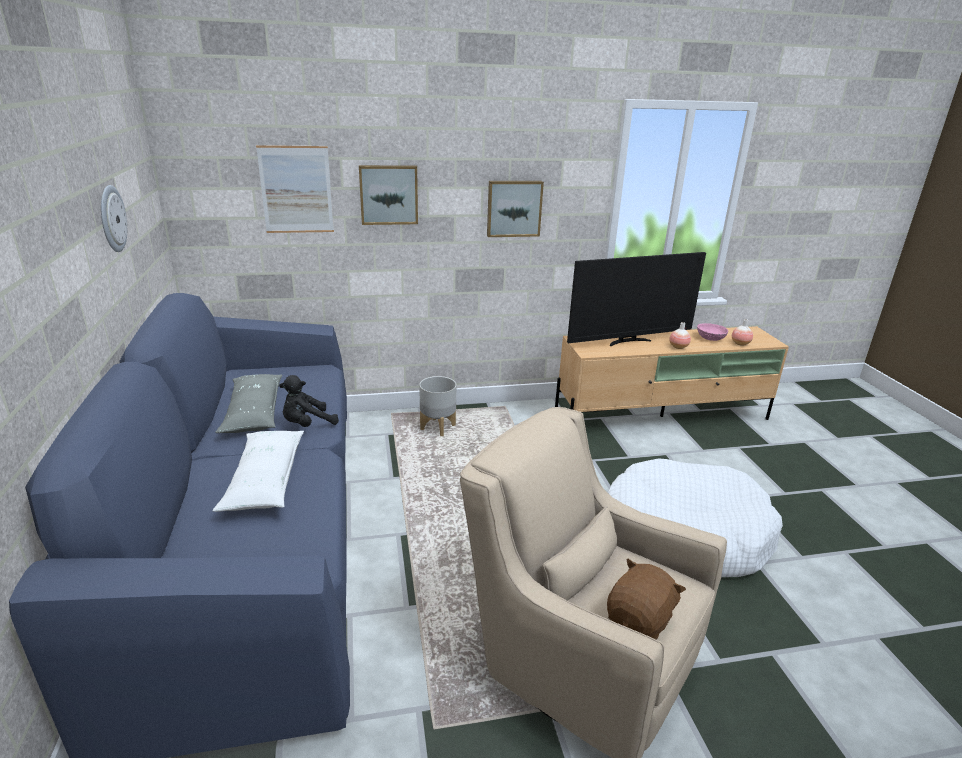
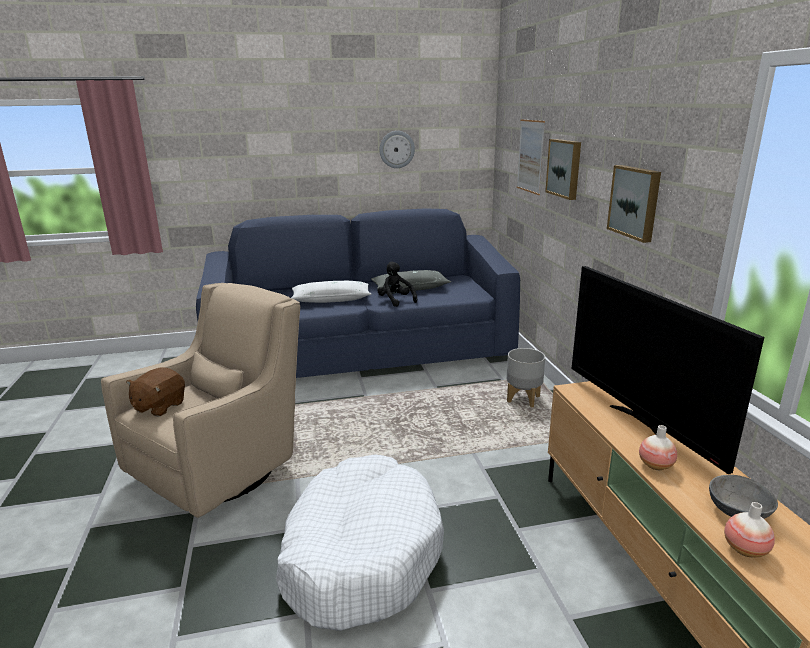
camera: 90 degrees right, 5 degrees down
brown plush toy [607,559,686,640] -> brown plush toy turned 75 degrees clockwise [126,368,185,417]
pink bowl [697,323,728,341] -> grey bowl [709,475,778,519]

